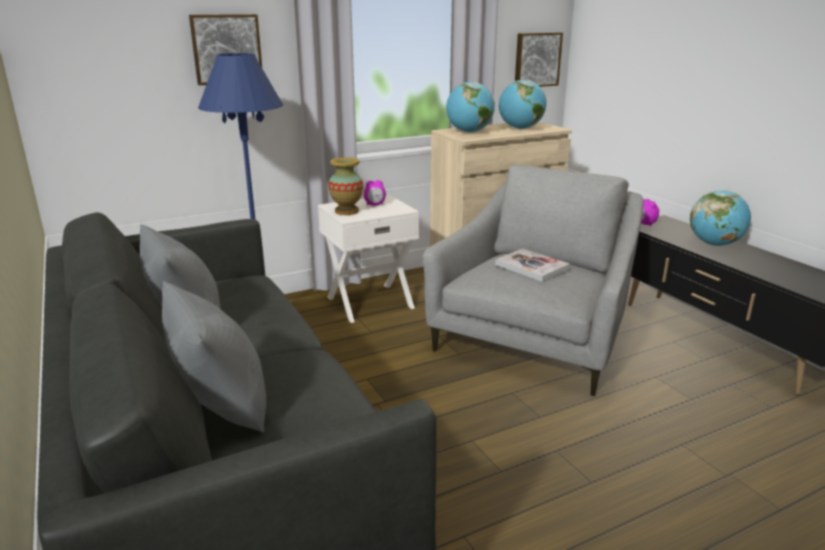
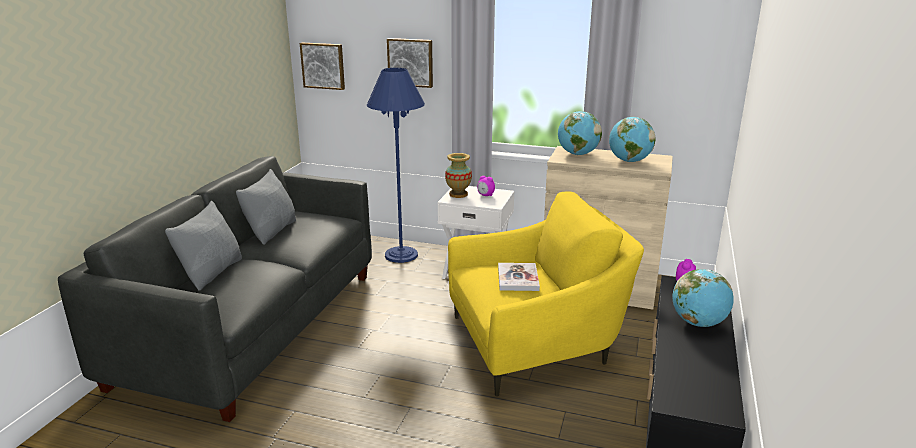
camera: 45 degrees right, 0 degrees up
grey armchair [423,164,644,396] -> yellow armchair [448,192,644,396]
picture [515,32,563,87] -> picture moved to [300,43,345,90]

